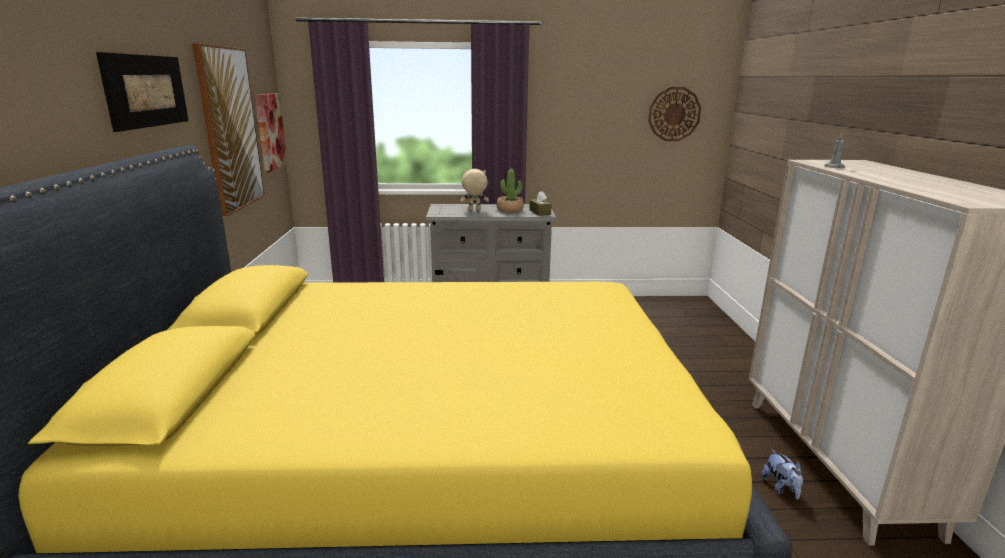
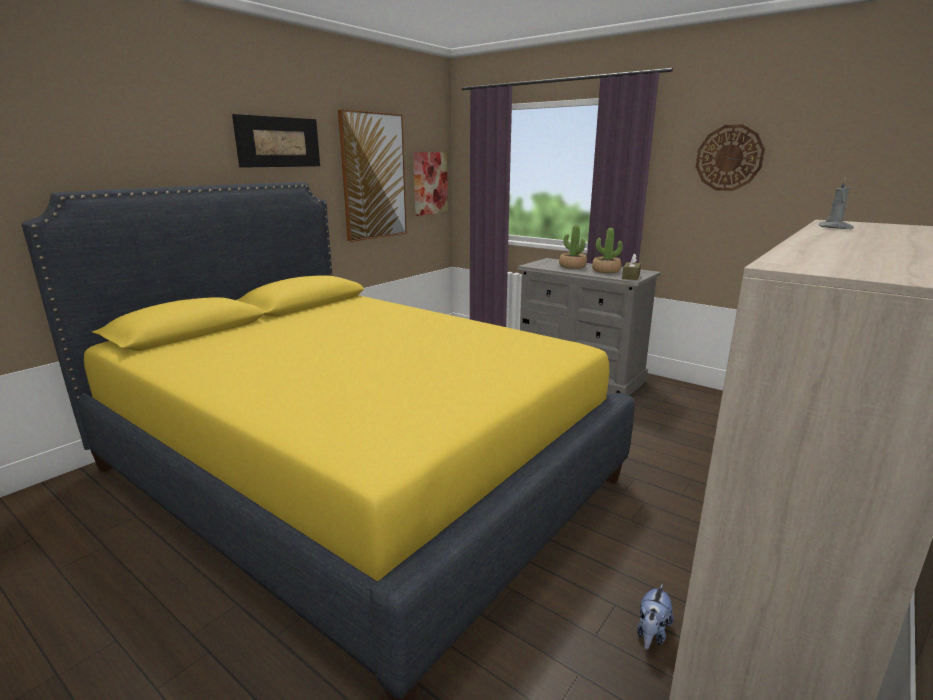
camera: 40 degrees right, 0 degrees up
beige plush toy [460,169,489,210] -> potted plant [559,225,587,269]
wall clock [648,87,701,141] -> wall clock moved to [696,125,765,191]

